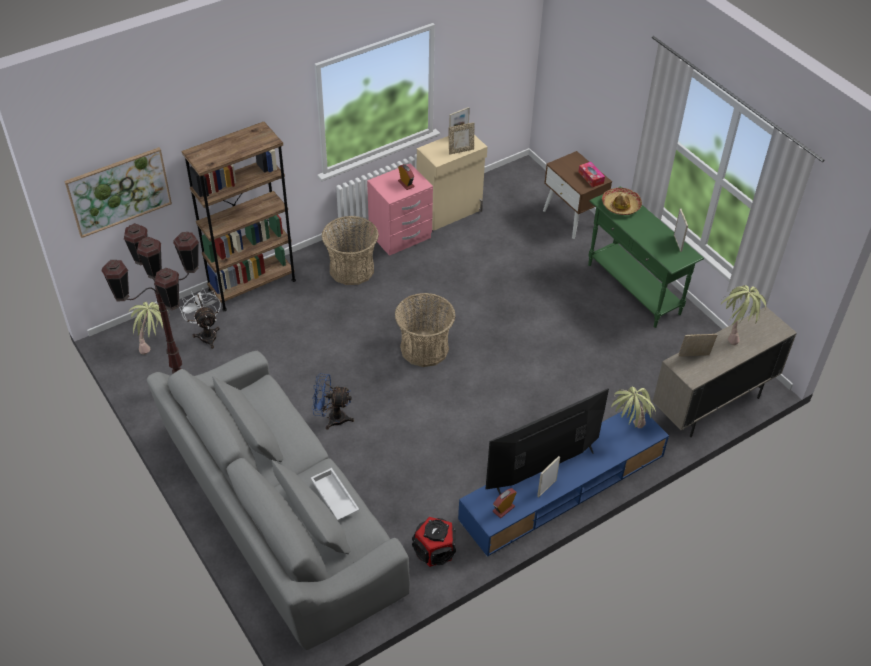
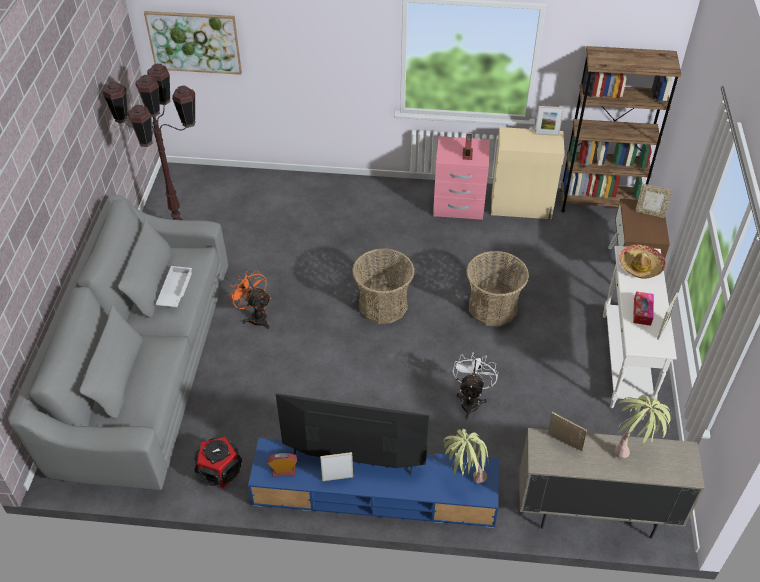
camera: 40 degrees right, 0 degrees up
potted plant [129,302,168,355] -> none
white fan [180,288,221,349] -> white fan moved to [453,352,498,419]
brown bookcase [182,122,296,311] -> brown bookcase moved to [560,46,681,213]
white tray [311,468,359,520] -> white tray moved to [155,266,192,307]
blue fan [312,373,354,430] -> orange fan [228,270,271,329]
basket [322,216,379,285] -> basket moved to [466,251,529,326]
picture frame [448,123,474,155] -> picture frame moved to [635,184,673,218]
tissue box [579,162,605,187] -> tissue box moved to [633,291,654,326]
green console table [588,186,704,328] -> white console table [603,246,677,408]

